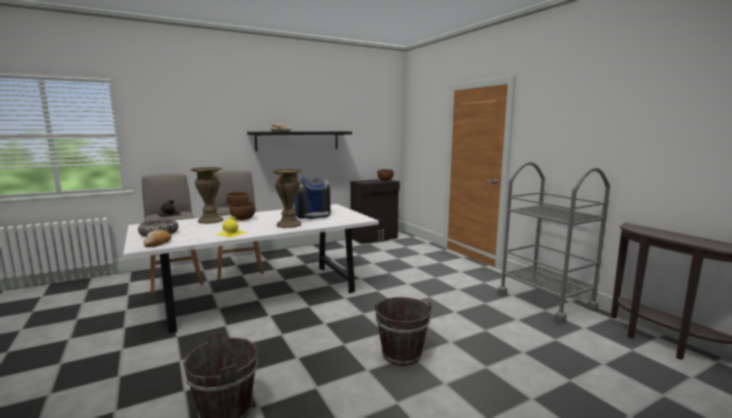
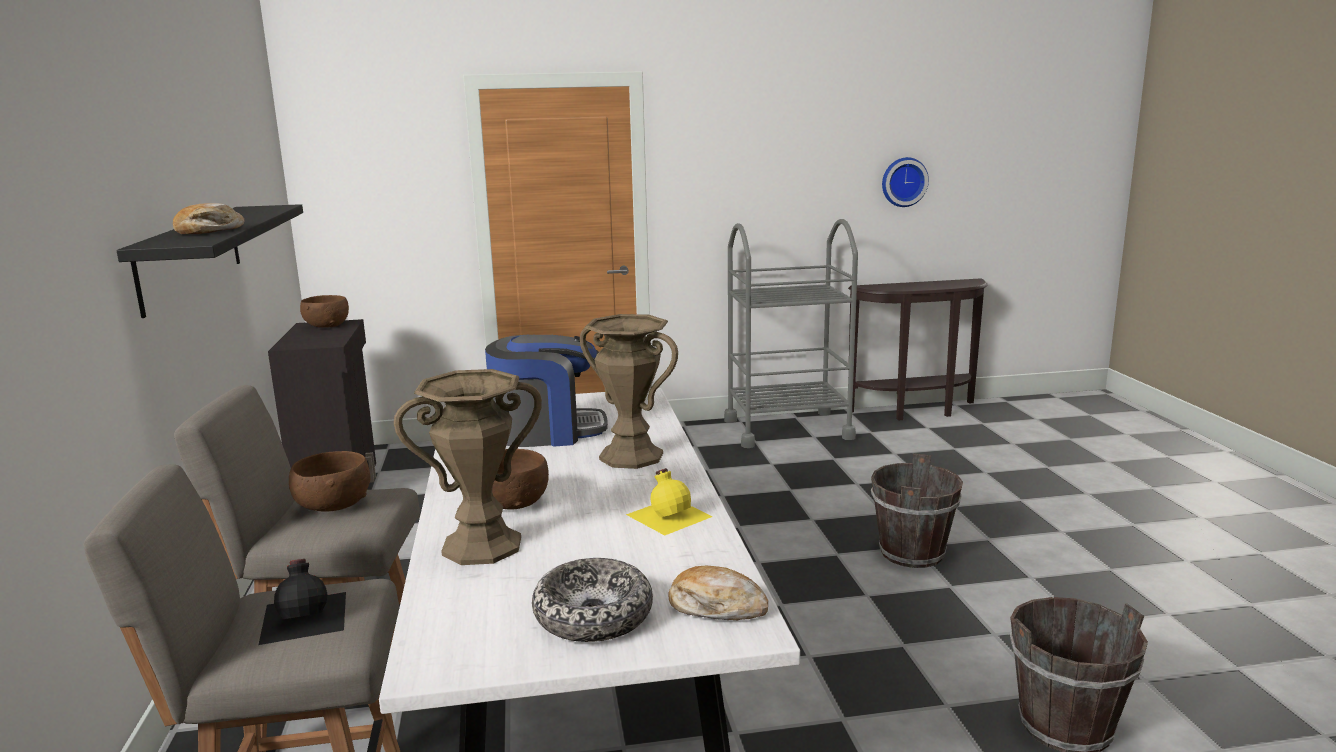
camera: 70 degrees left, 5 degrees up
none -> wall clock [882,157,929,207]

